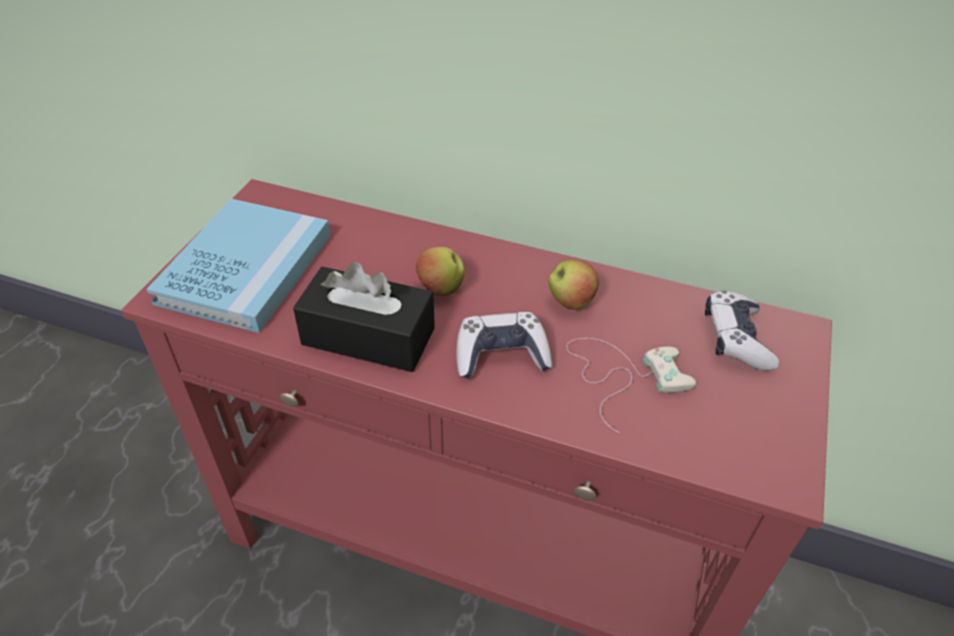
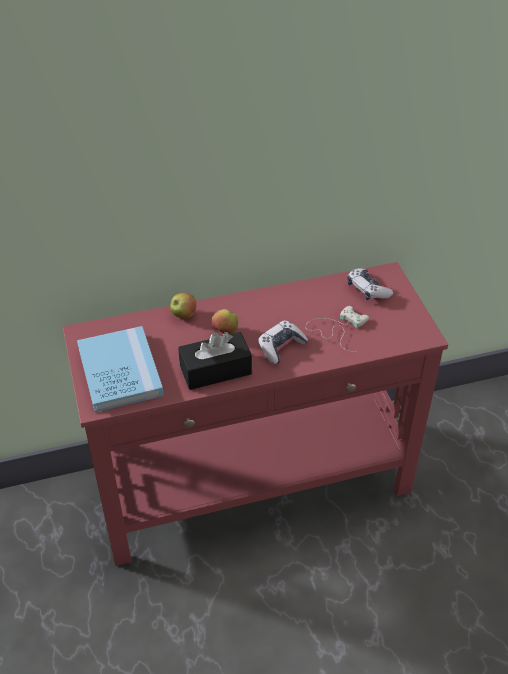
camera: 35 degrees left, 0 degrees up
apple [548,260,599,310] -> apple moved to [170,292,196,319]

